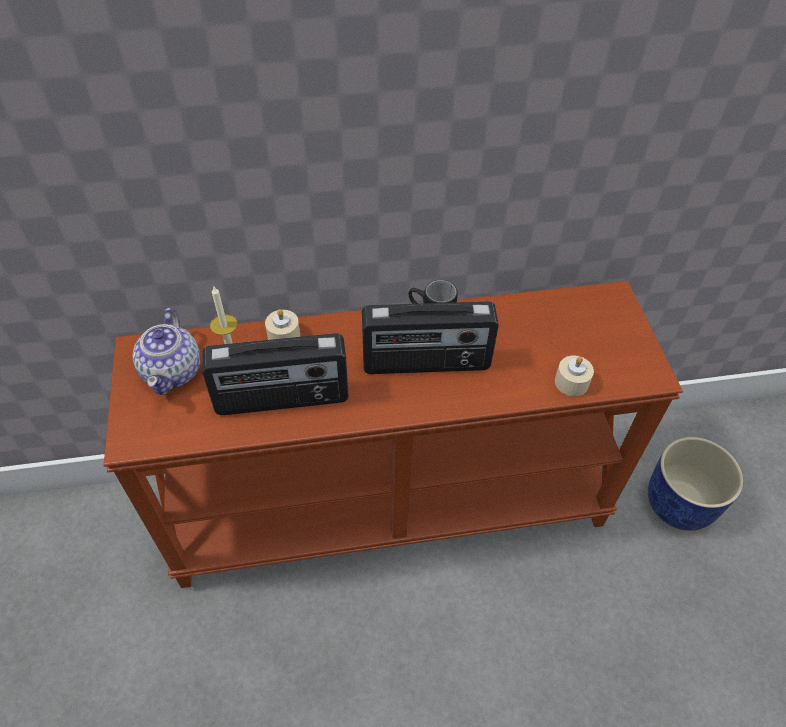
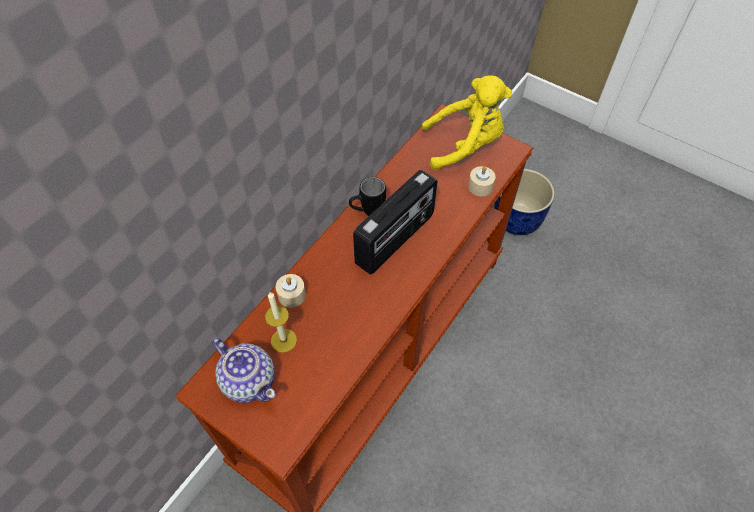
camera: 45 degrees left, 5 degrees up
radio [202,333,348,415] -> none
none -> yellow plush toy [422,76,512,170]

